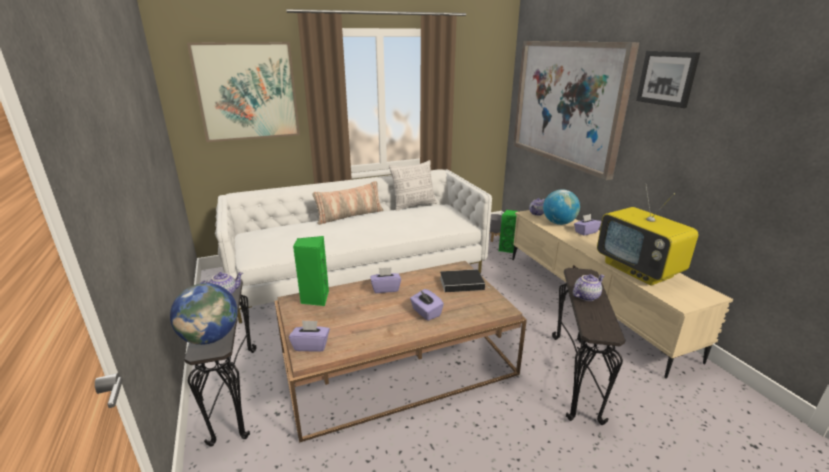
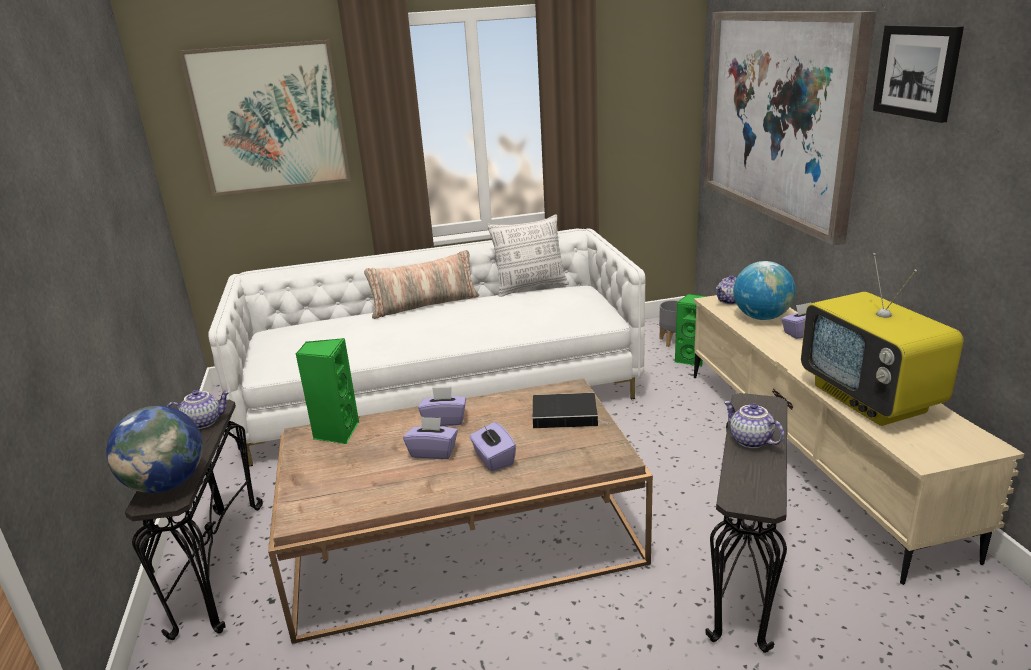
camera: 10 degrees right, 0 degrees up
purple tissue box [289,320,330,352] -> purple tissue box moved to [403,416,458,459]
teapot [573,274,605,301] -> teapot turned 105 degrees counterclockwise [724,401,784,448]

